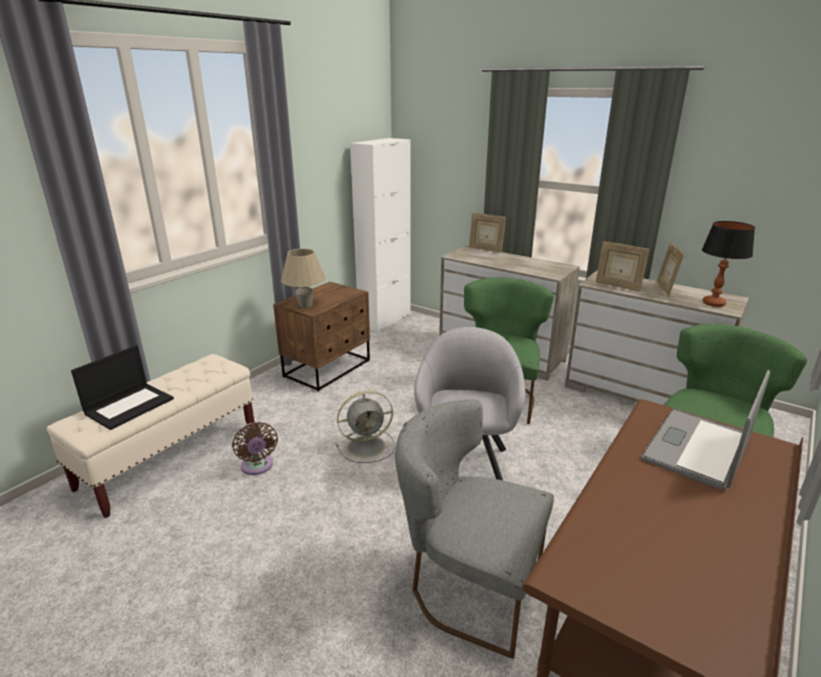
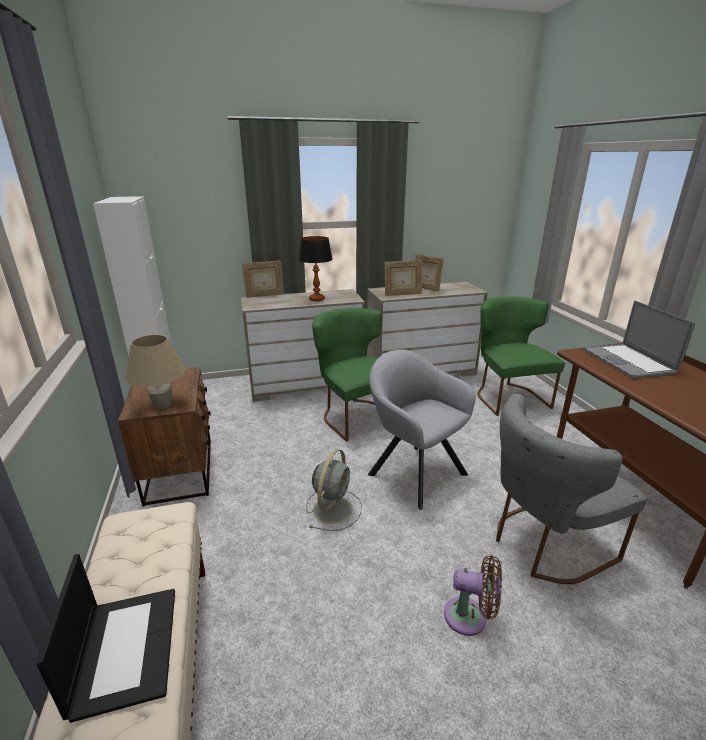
camera: 50 degrees left, 0 degrees up
brown fan [232,422,278,475] -> brown fan moved to [444,555,502,636]
table lamp [702,221,755,307] -> table lamp moved to [299,236,333,301]

